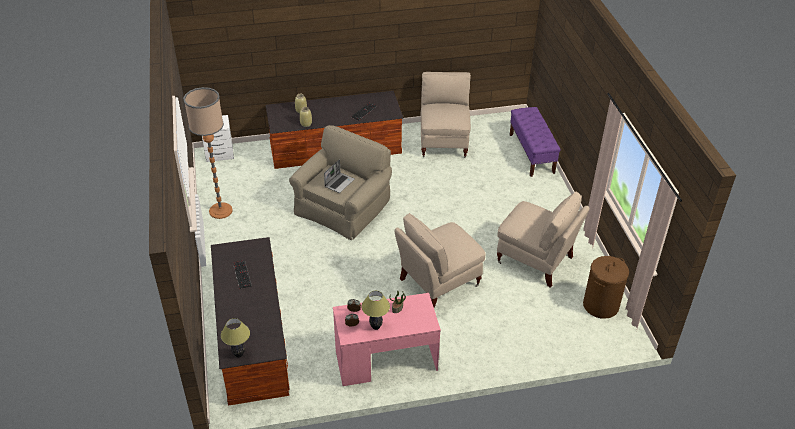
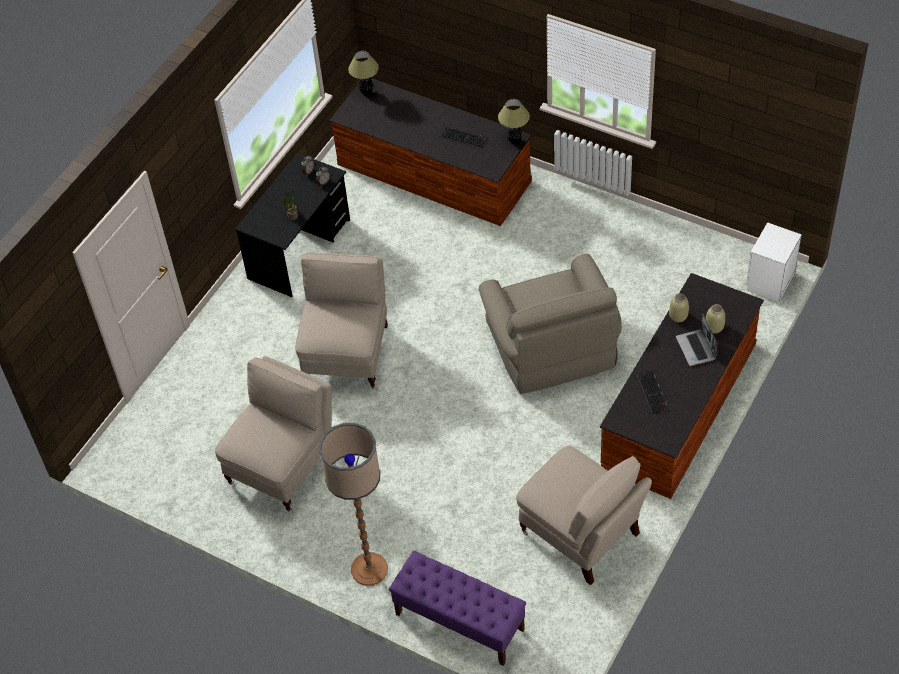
camera: 135 degrees right, 10 degrees up
floor lamp [183,87,233,219] -> floor lamp moved to [319,423,388,586]
laptop [324,159,355,193] -> laptop moved to [676,314,717,366]
pink desk [333,293,441,386] -> black desk [235,153,350,297]
table lamp [362,291,390,330] -> table lamp moved to [498,99,530,144]
beige chair [497,192,590,288] -> beige chair turned 135 degrees clockwise [215,356,332,512]
brown laundry basket [583,256,629,319] -> none

